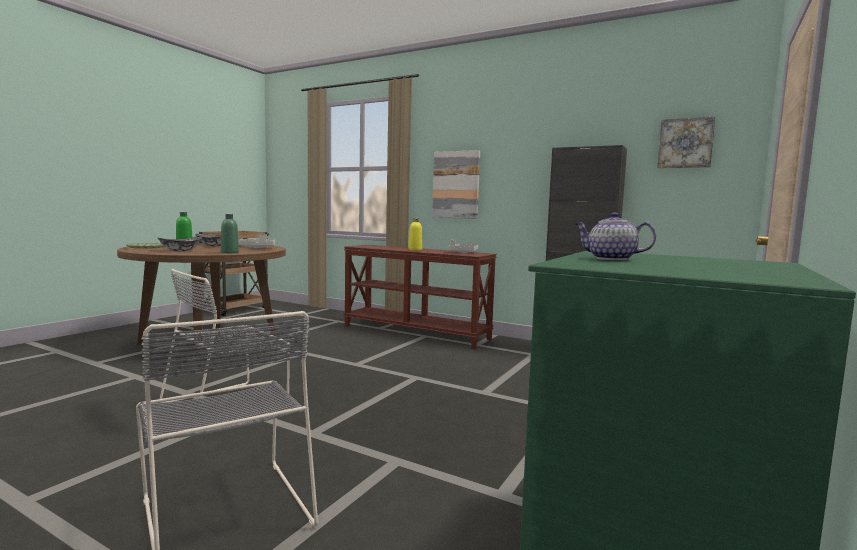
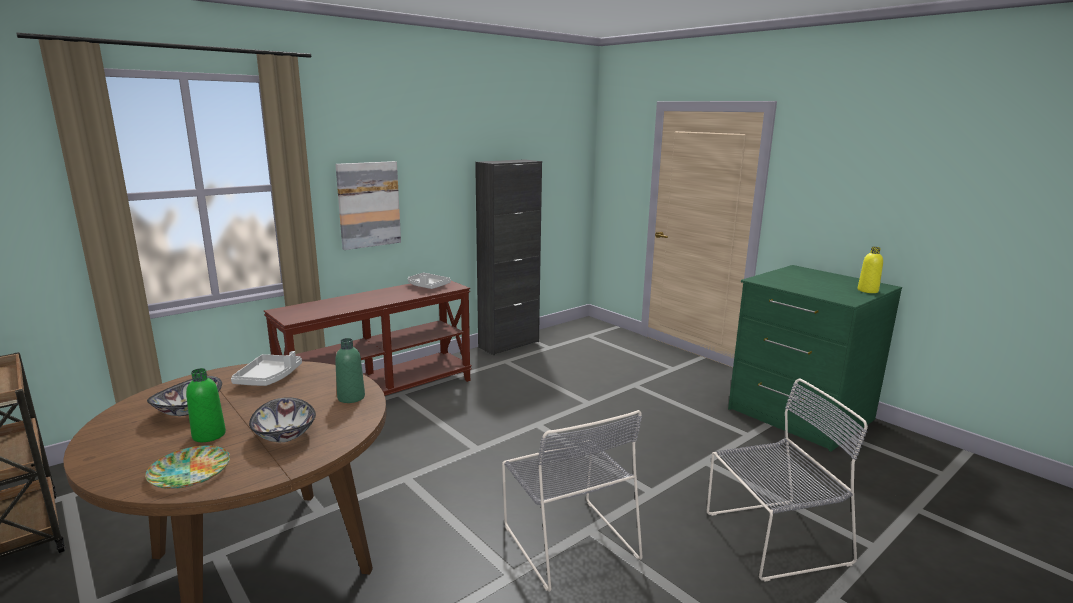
camera: 70 degrees left, 10 degrees up
yellow bottle [408,218,422,250] -> yellow bottle moved to [858,247,883,293]
teapot [574,212,656,260] -> none
picture [657,117,715,168] -> none

